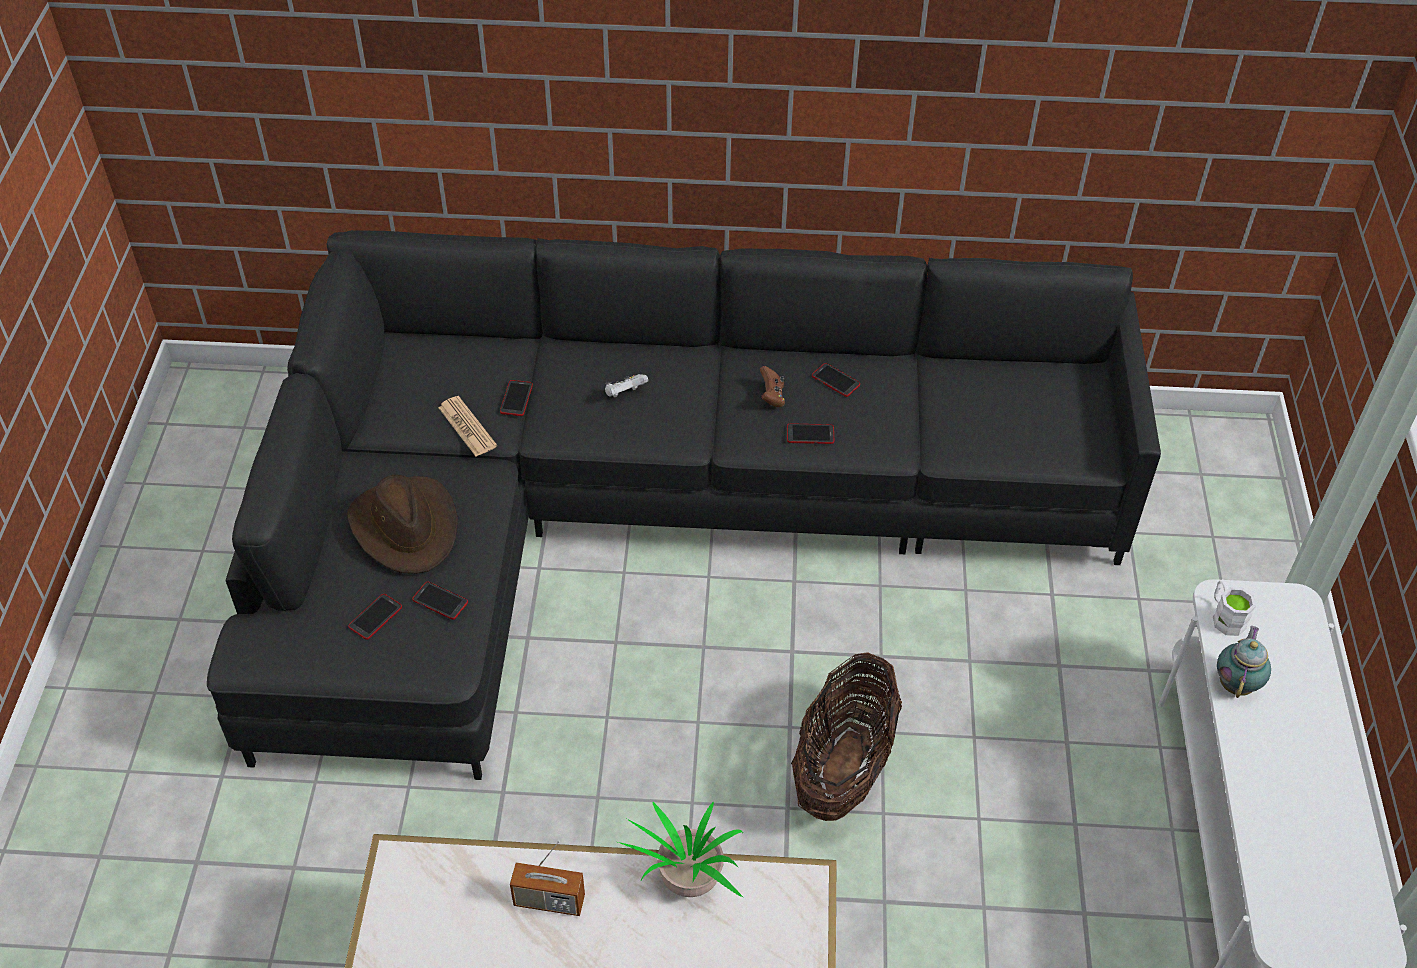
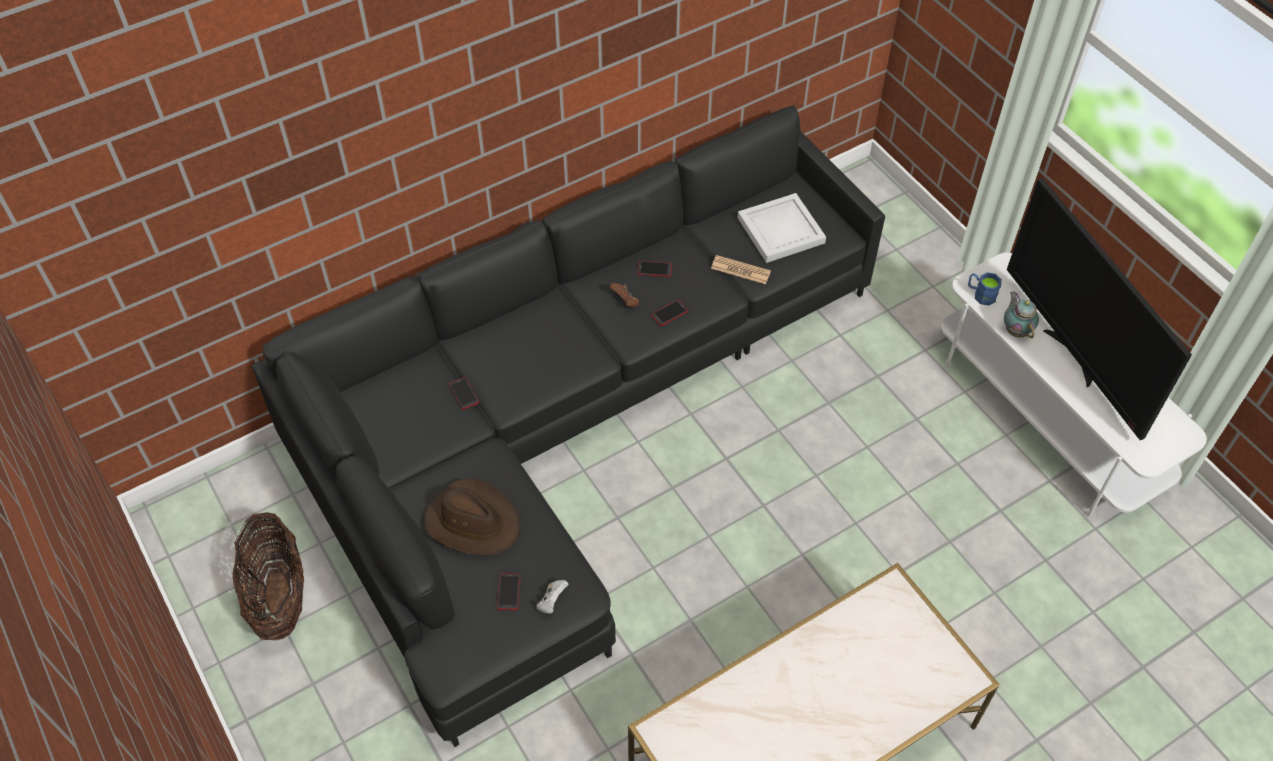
camera: 35 degrees left, 5 degrees up
phone [412,582,468,620] -> none
newspaper [438,396,497,456] -> newspaper moved to [711,255,771,284]
radio [510,841,585,916] -> none
white game controller [605,374,648,398] -> white game controller moved to [536,580,569,613]
potted plant [618,802,744,898] -> none
basket [791,652,902,821] -> basket moved to [232,512,304,640]
white mug [1213,579,1256,636] -> blue mug [968,272,1002,306]
none -> white tray [737,193,826,263]
none -> television [1007,178,1192,440]

